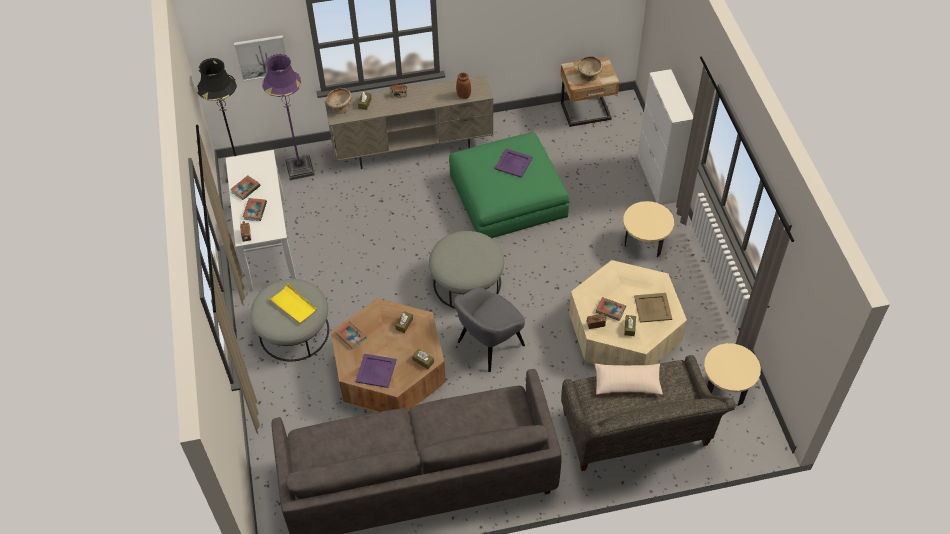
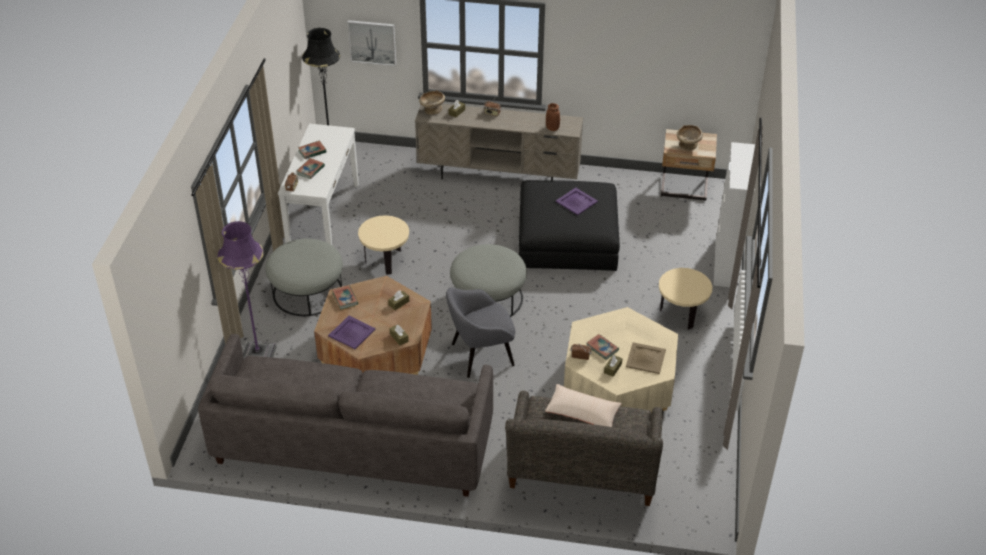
camera: 20 degrees right, 10 degrees down
purple floor lamp [262,54,315,180] -> purple floor lamp moved to [217,221,276,358]
yellow tray [268,283,317,324] -> none
green ottoman [449,132,569,238] -> black ottoman [519,180,620,271]
beige side table [704,343,761,406] -> beige side table moved to [358,215,409,275]

